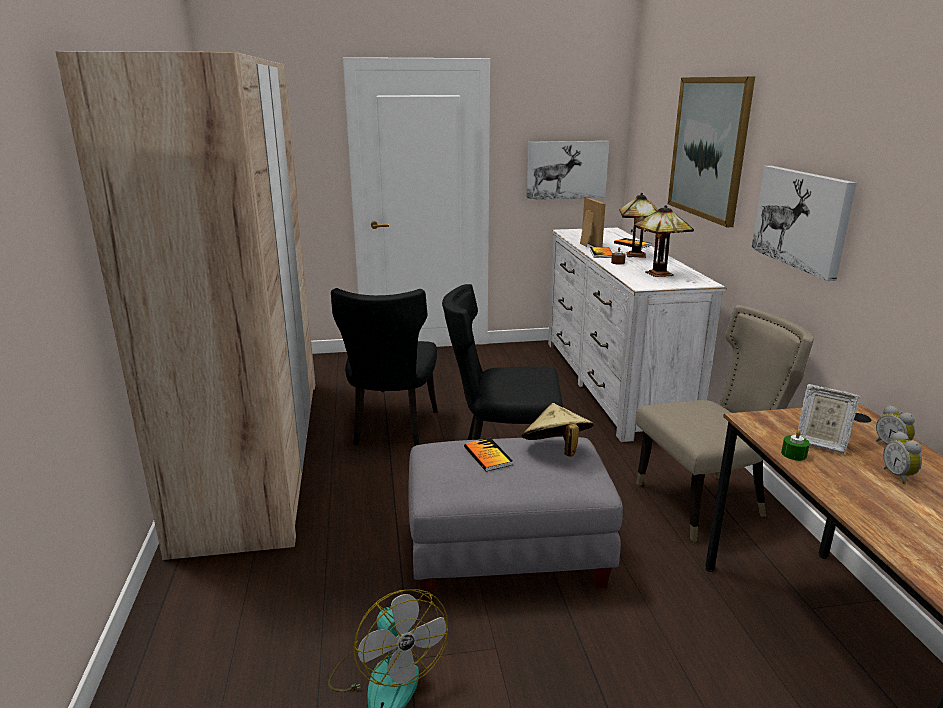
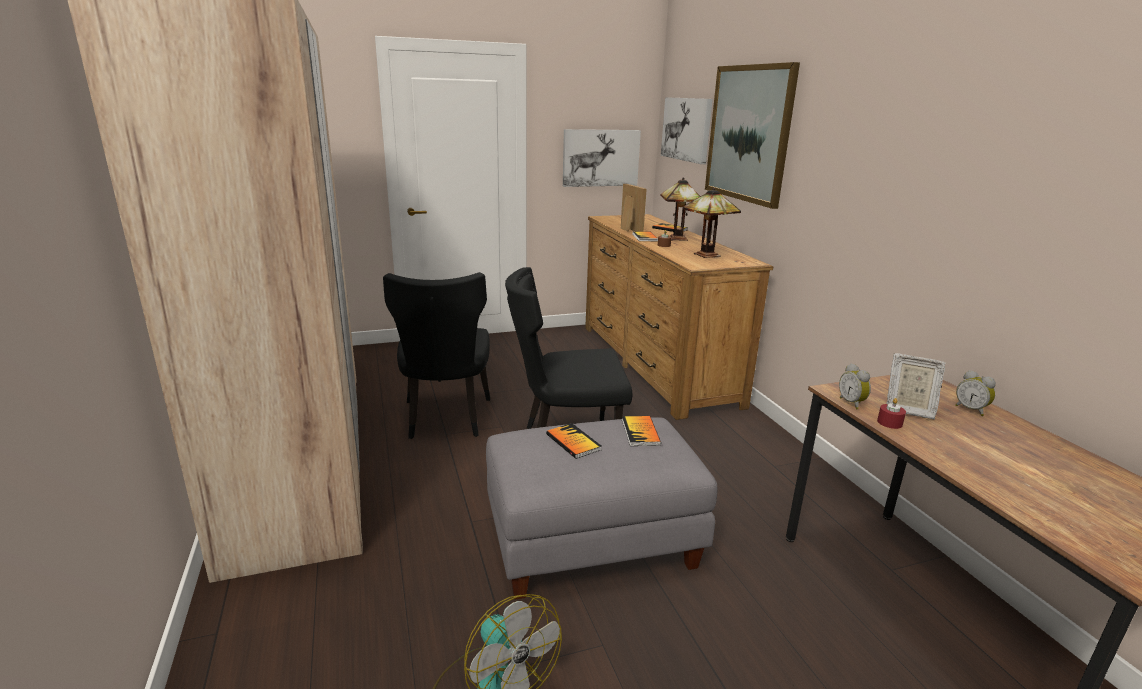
camera: 10 degrees left, 0 degrees up
beige hat [522,403,593,456] -> book [622,416,661,446]
white dresser [548,228,726,442] -> brown dresser [585,214,773,420]
beige chair [636,305,814,542] -> none
picture [751,166,857,281] -> picture moved to [661,97,713,164]
green candle [781,430,810,461] -> red candle [877,398,906,429]
alarm clock [883,431,922,484] -> alarm clock moved to [839,363,871,409]

